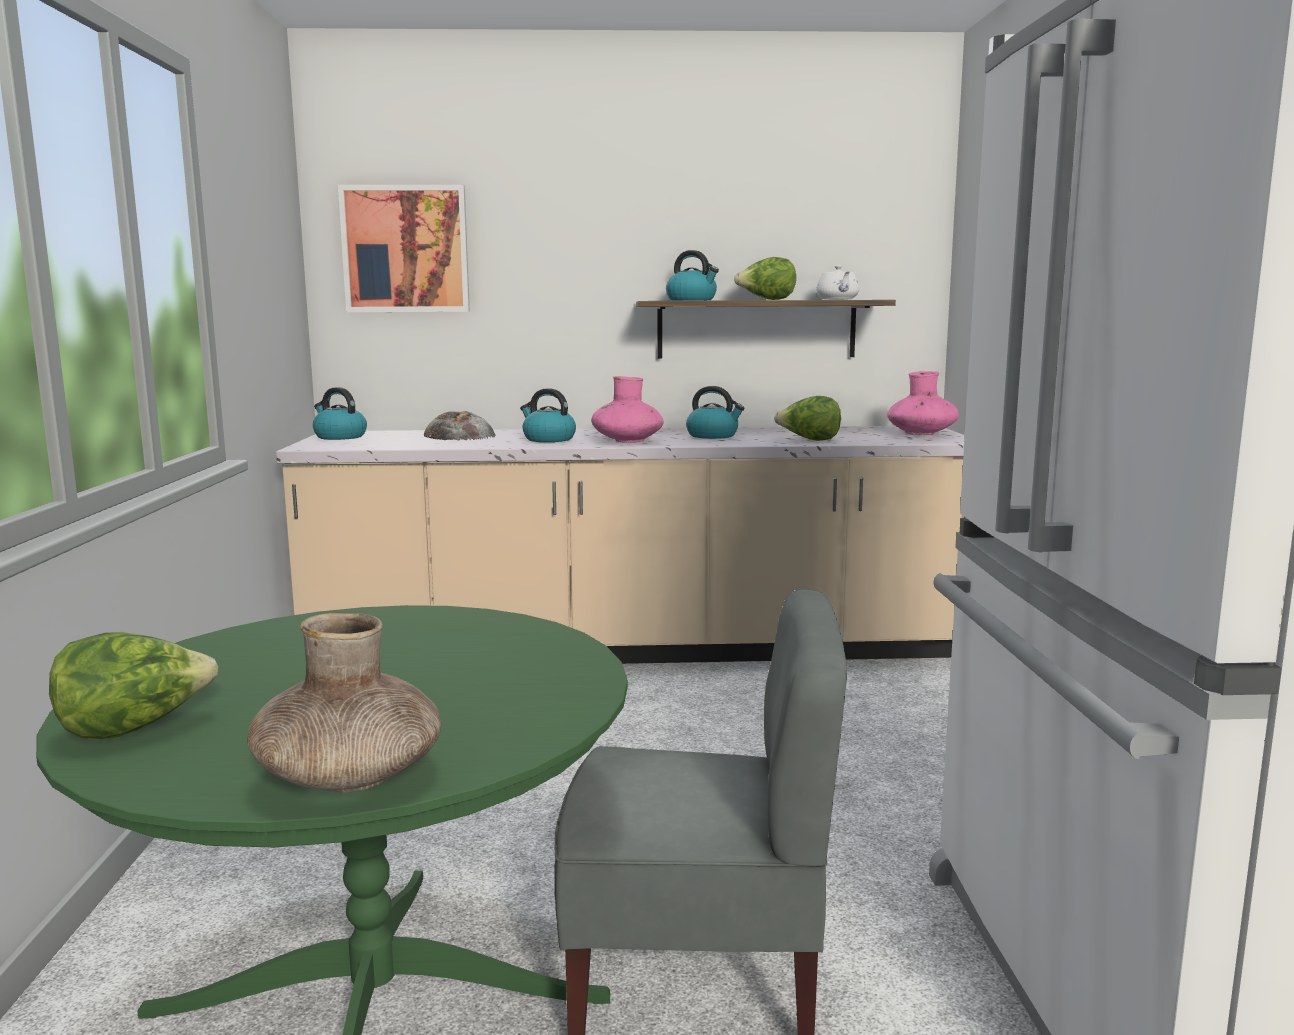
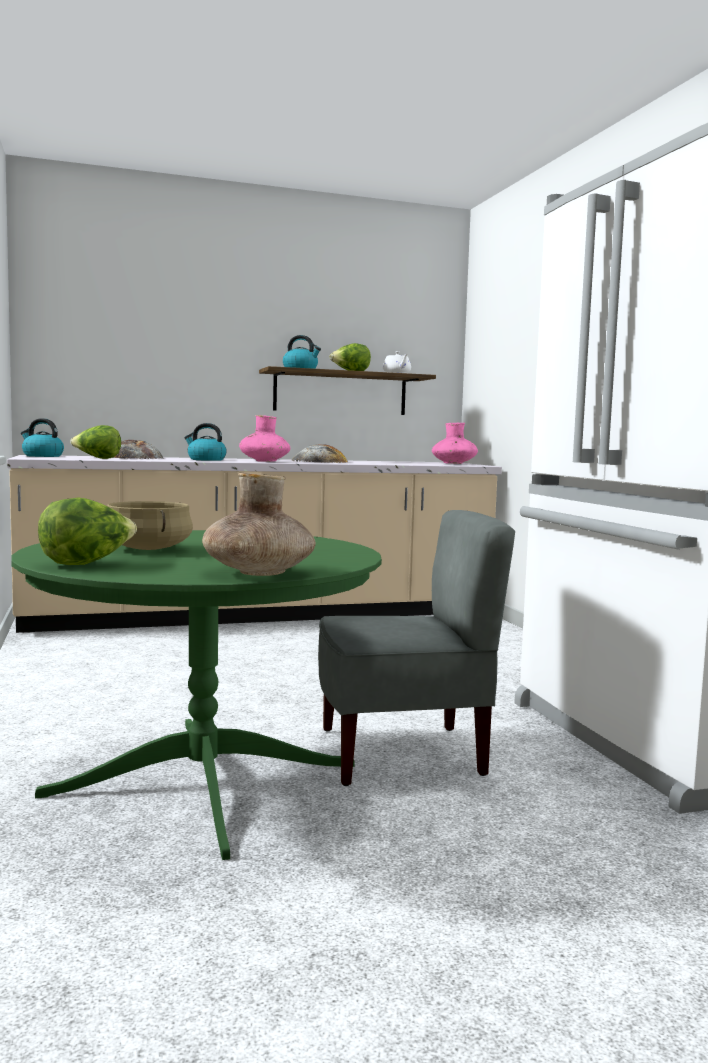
camera: 15 degrees left, 5 degrees down
picture [338,185,470,312] -> none
kettle [686,386,744,439] -> bread [291,444,348,463]
lettuce [774,396,841,441] -> lettuce moved to [71,425,121,459]
none -> beige cooking pot [107,501,193,550]

